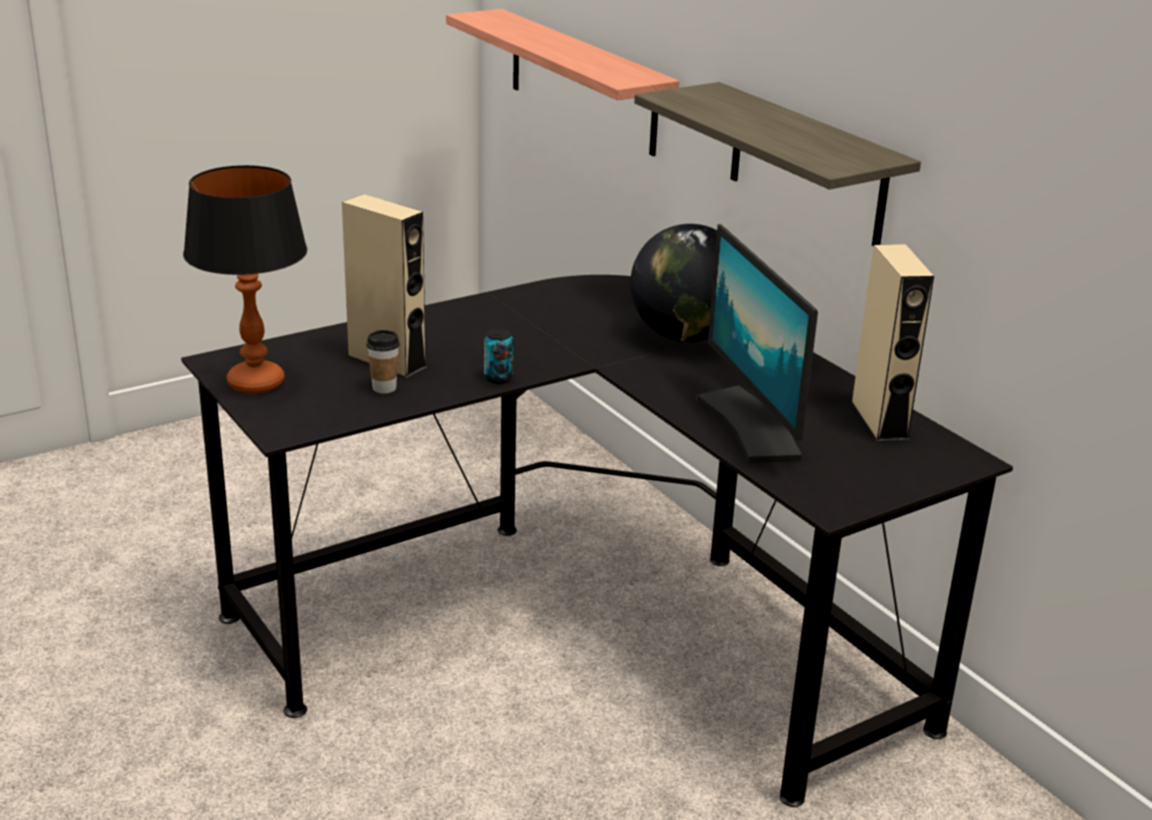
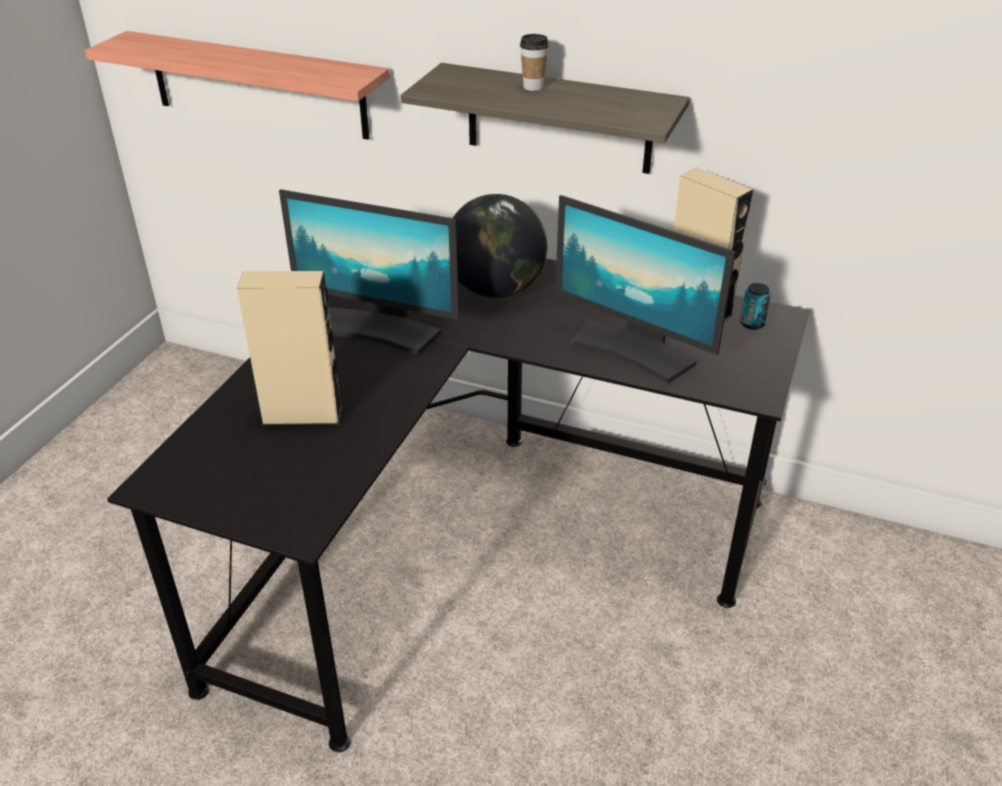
camera: 35 degrees left, 10 degrees up
table lamp [183,165,307,394] -> none
cup [366,330,400,394] -> cup moved to [520,34,549,91]
can [484,328,514,384] -> can moved to [740,283,771,330]
none -> monitor [279,189,459,355]

